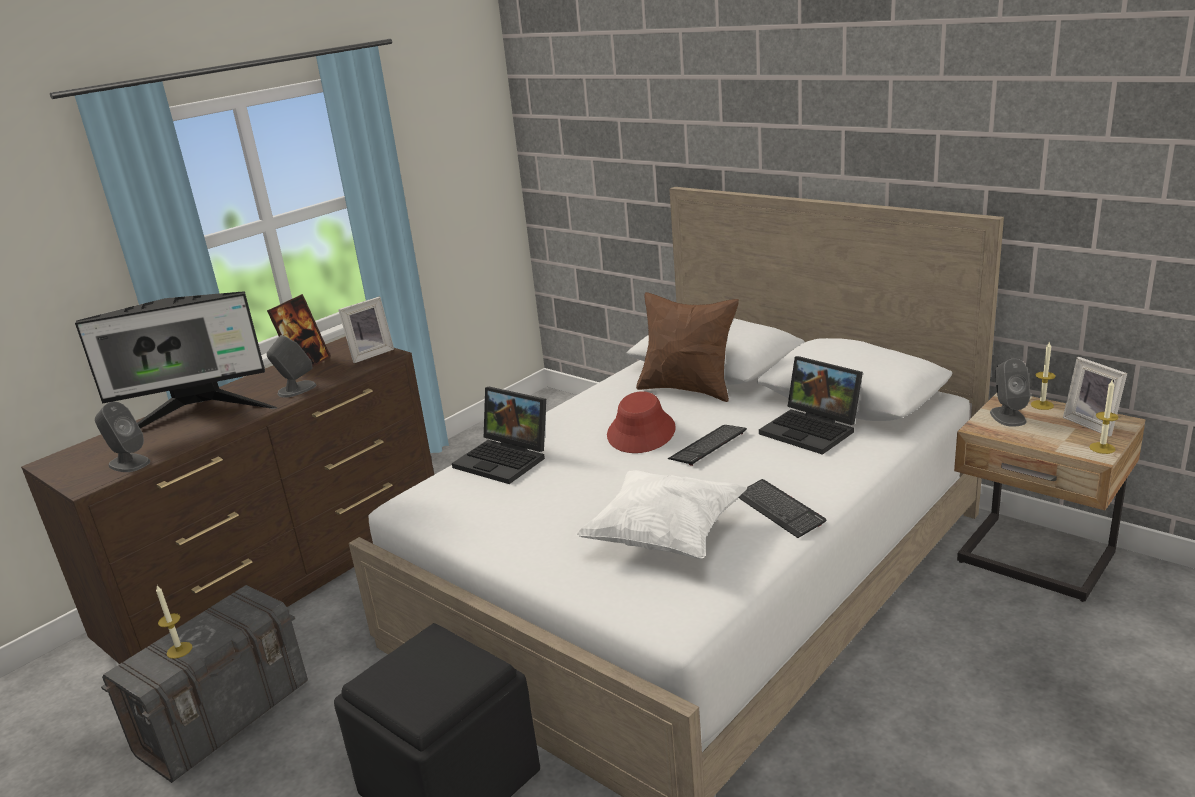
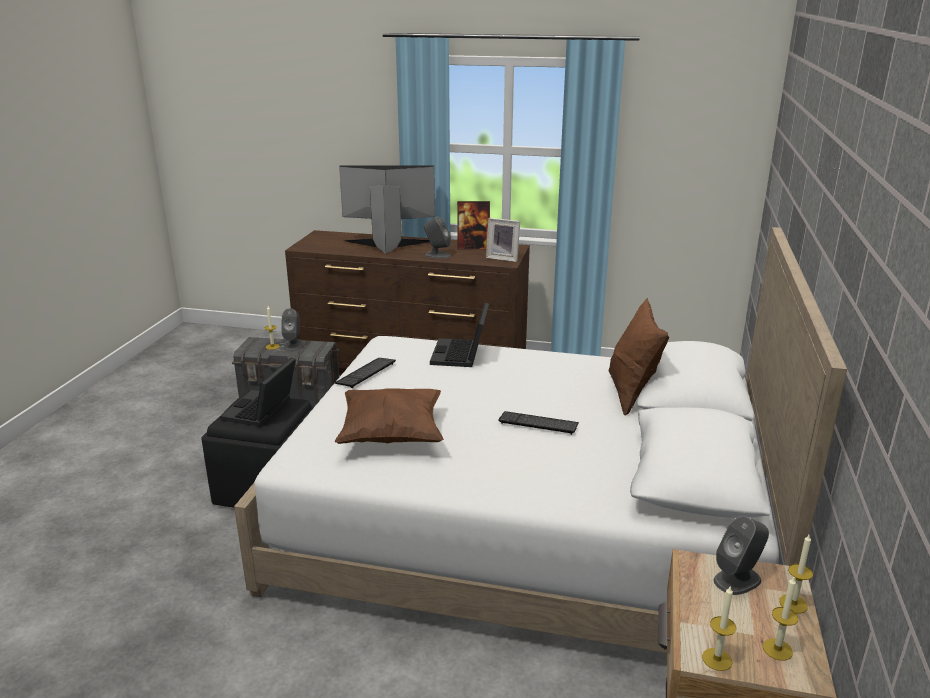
camera: 60 degrees right, 0 degrees up
monitor [75,291,278,428] -> monitor turned 135 degrees clockwise [339,165,435,254]
grey speaker [95,402,150,472] -> grey speaker moved to [281,308,303,351]
white pillow [575,470,747,560] -> brown pillow [335,388,444,444]
red hat [607,391,676,453] -> none
keyboard [739,479,827,538] -> keyboard moved to [334,358,396,388]
laptop [759,356,863,455] -> laptop moved to [220,357,296,427]
picture frame [1063,357,1127,437] -> candle [763,577,798,661]

